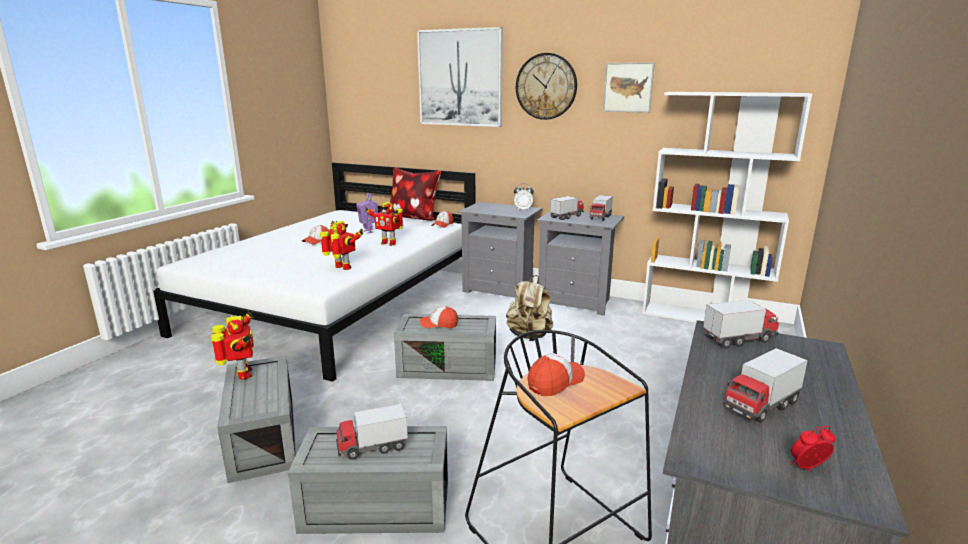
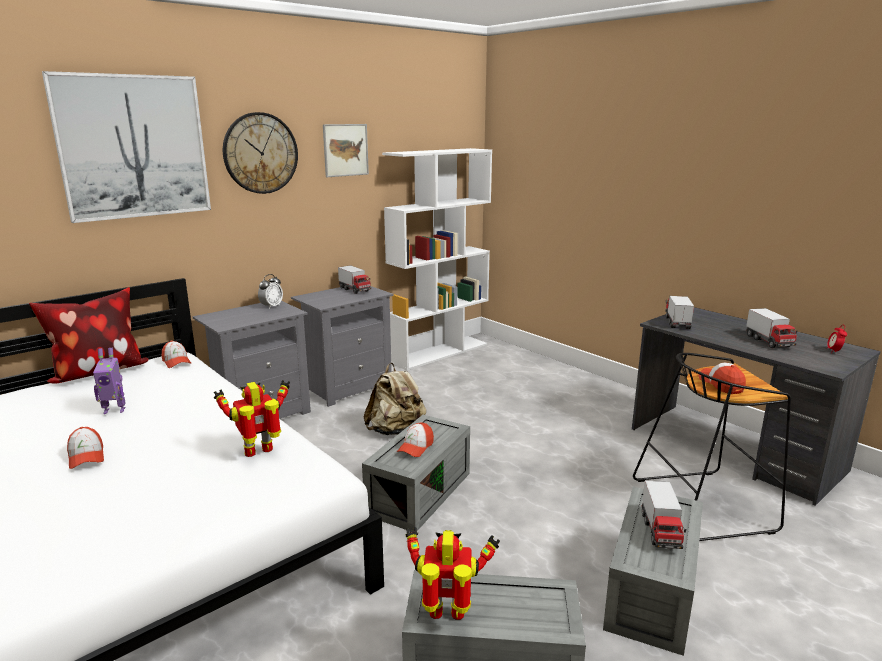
camera: 65 degrees left, 0 degrees up
toy robot [365,202,403,246] -> none
toy truck [550,196,584,220] -> none

